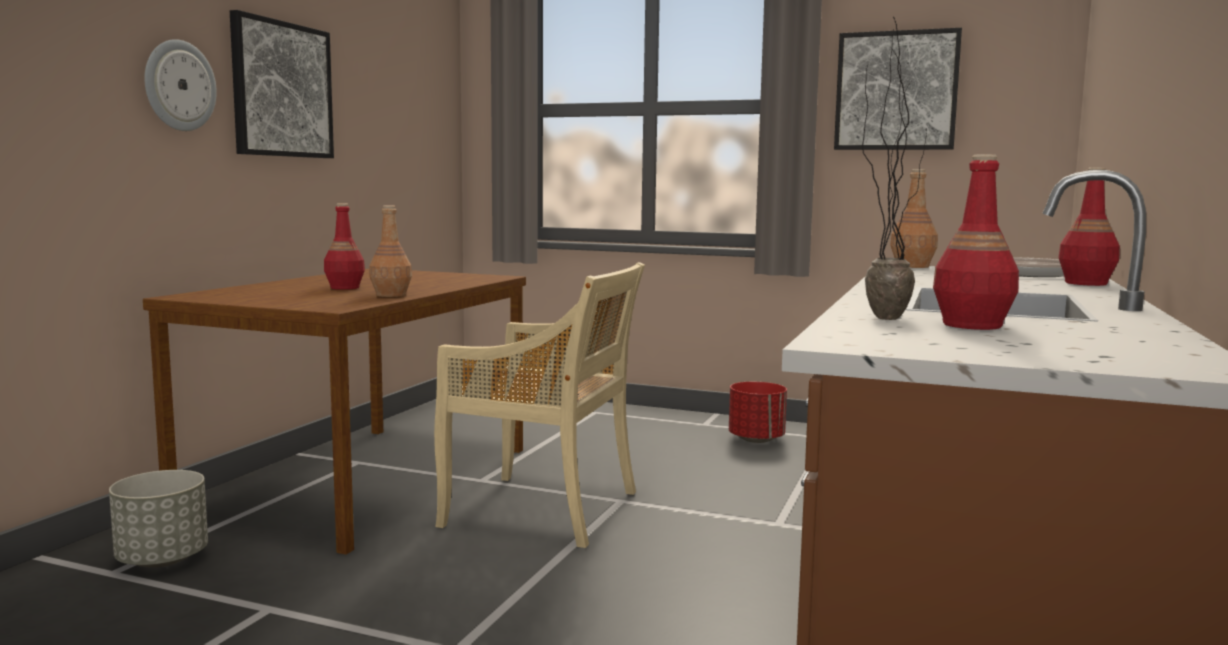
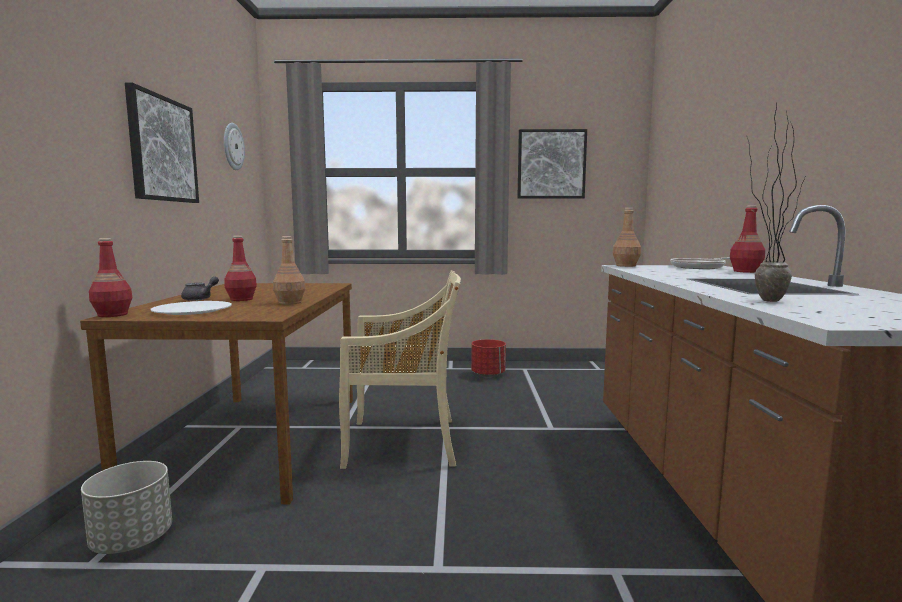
camera: 20 degrees left, 0 degrees up
wall clock [144,39,217,131] -> wall clock moved to [224,123,245,170]
red bottle [933,154,1019,330] -> red bottle moved to [89,238,133,317]
none -> white plate [150,301,232,315]
none -> grey teapot [181,276,219,301]

